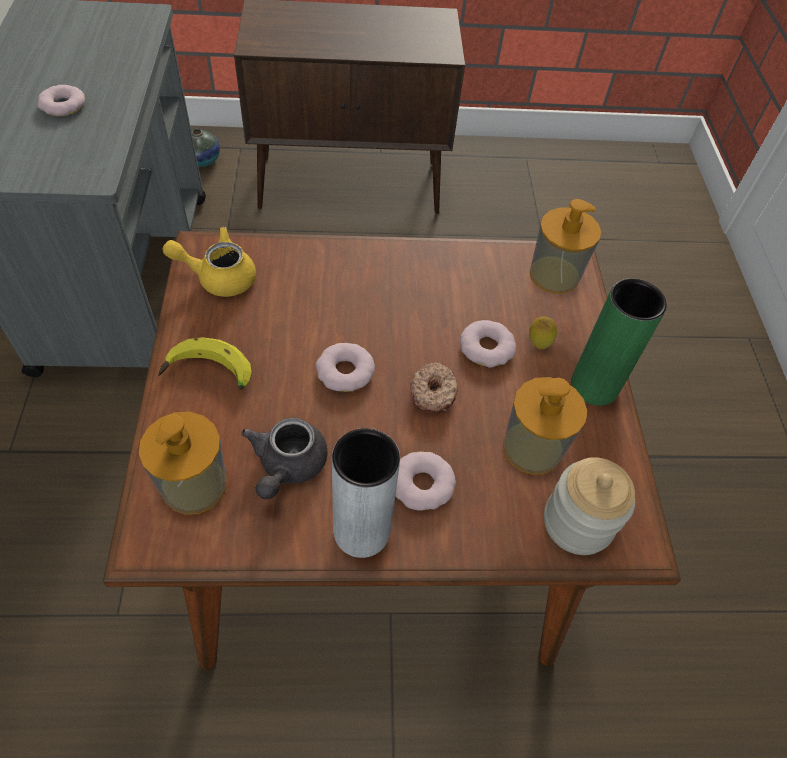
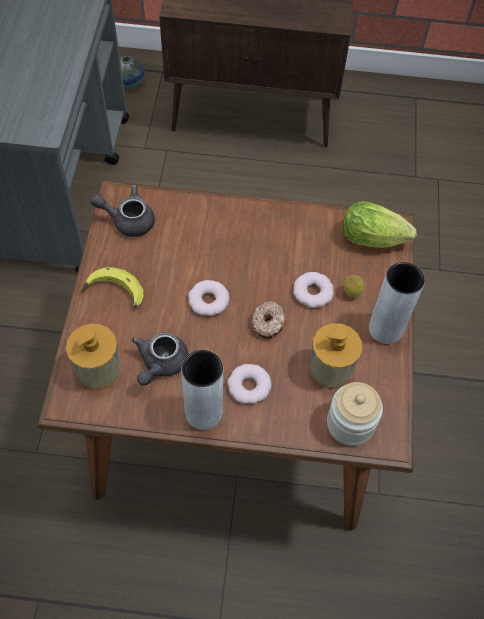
camera: 10 degrees right, 5 degrees up
donut [38,85,85,116] -> none
yellow teapot [163,227,256,297] -> grey teapot [90,185,155,237]
soap dispenser [530,199,601,294] -> lettuce [343,201,417,248]
green vase [571,278,667,406] -> grey vase [369,262,425,344]

